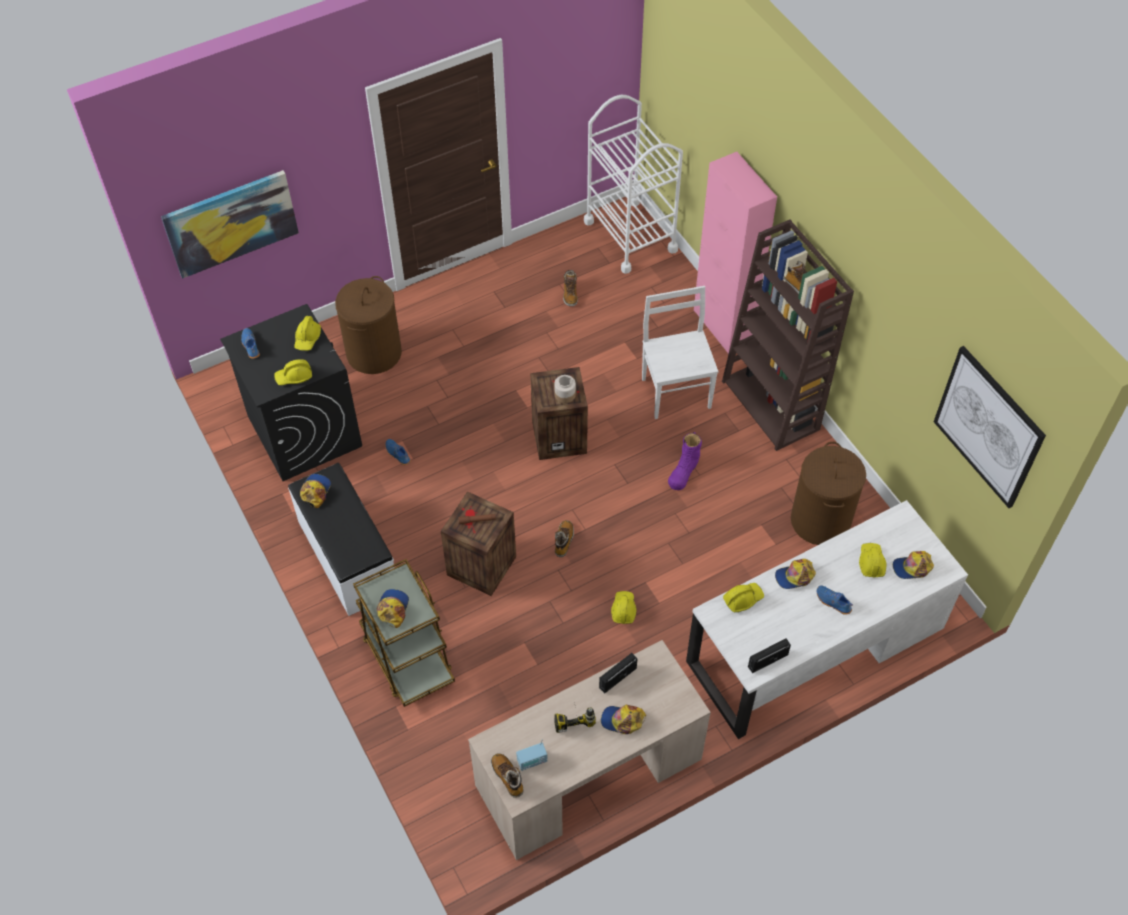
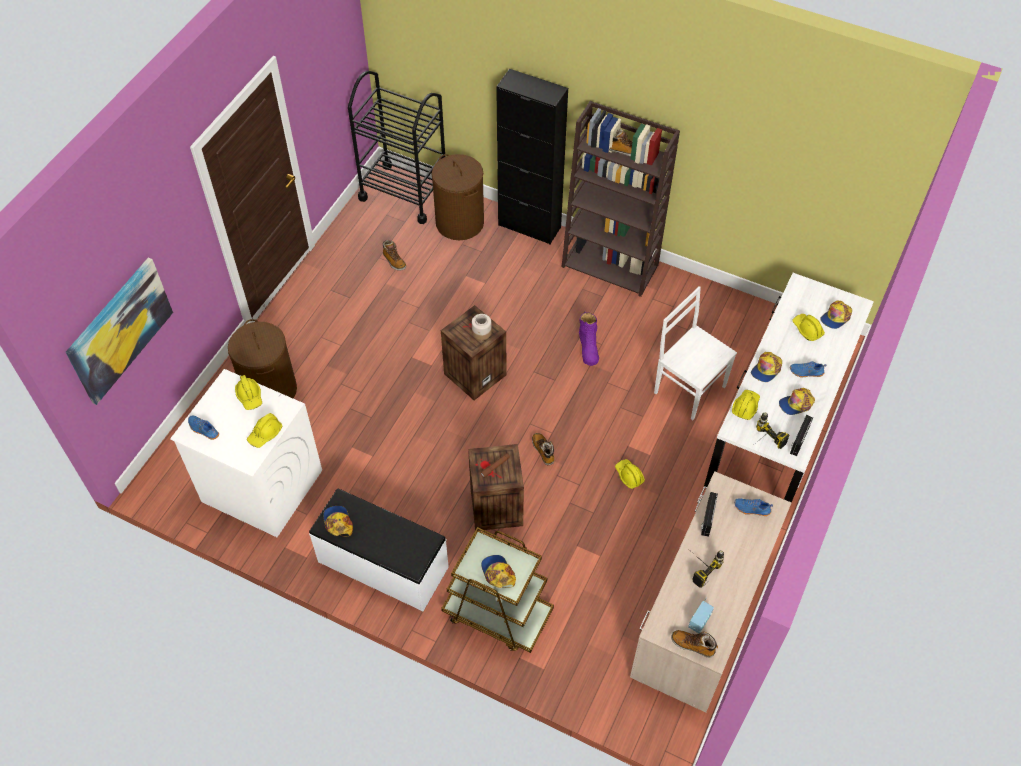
camera: 35 degrees left, 0 degrees up
black washing machine [220,304,362,481] -> white washing machine [170,369,322,537]
blue shoe [385,439,411,465] -> blue shoe moved to [734,498,773,516]
white cart [584,95,683,274] -> black cart [348,71,445,224]
cap [601,704,646,734] -> cap moved to [779,388,815,415]
white chair [642,286,718,419] -> white chair moved to [654,286,737,420]
pink cabinet [694,152,777,354] -> black cabinet [496,69,568,245]
brown laundry basket [791,442,866,545] -> brown laundry basket moved to [432,154,484,241]
picture [934,346,1046,508] -> none
none -> power drill [756,412,789,449]

